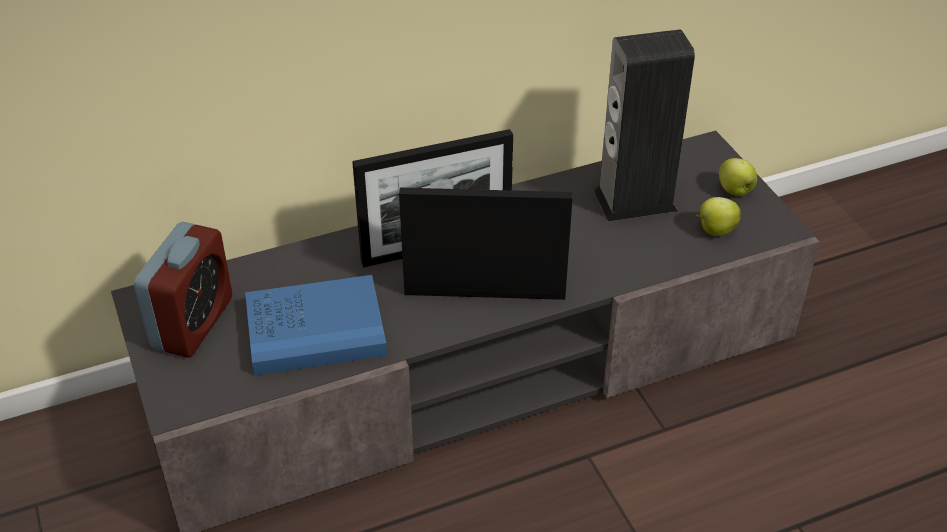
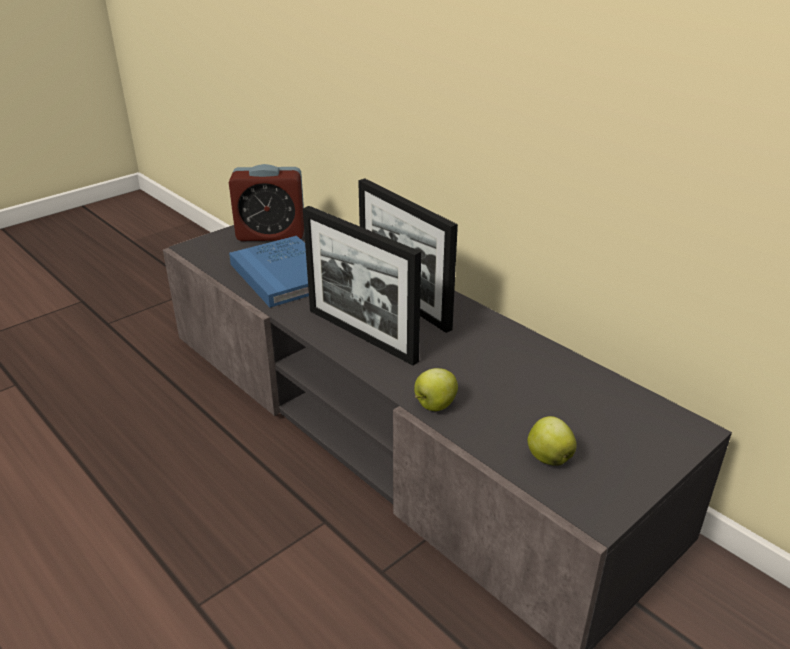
camera: 70 degrees right, 10 degrees down
picture frame [399,188,573,300] -> picture frame turned 150 degrees clockwise [303,206,421,365]
speaker [594,29,695,222] -> none
apple [719,158,757,196] -> apple moved to [414,368,458,411]

